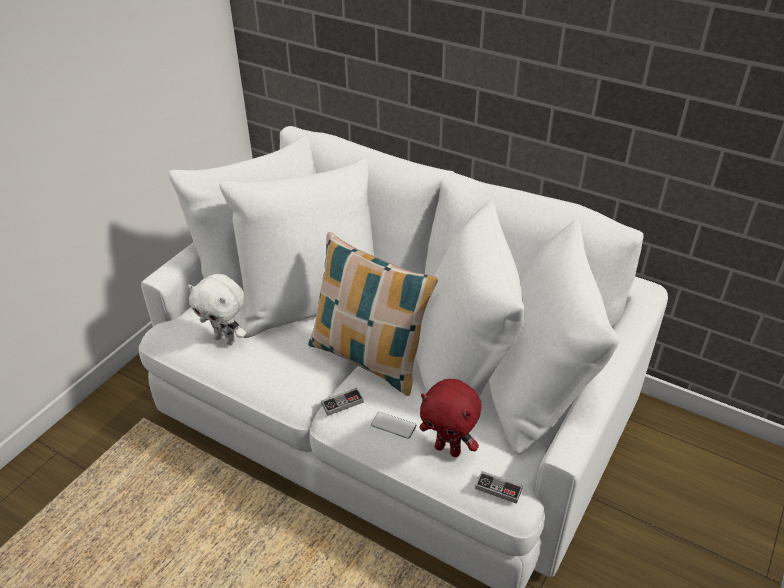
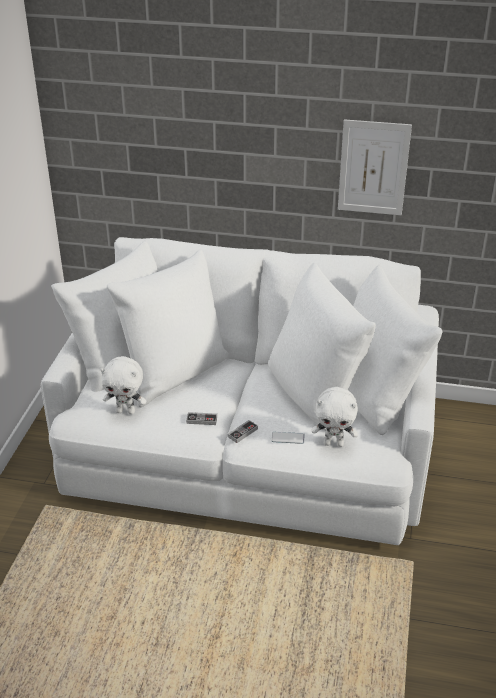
camera: 20 degrees left, 5 degrees down
pillow [308,232,438,396] -> none
red plush toy [420,379,481,457] -> white plush toy [312,387,358,447]
game controller [475,471,523,504] -> game controller moved to [186,412,217,425]
none -> picture [338,119,412,215]

